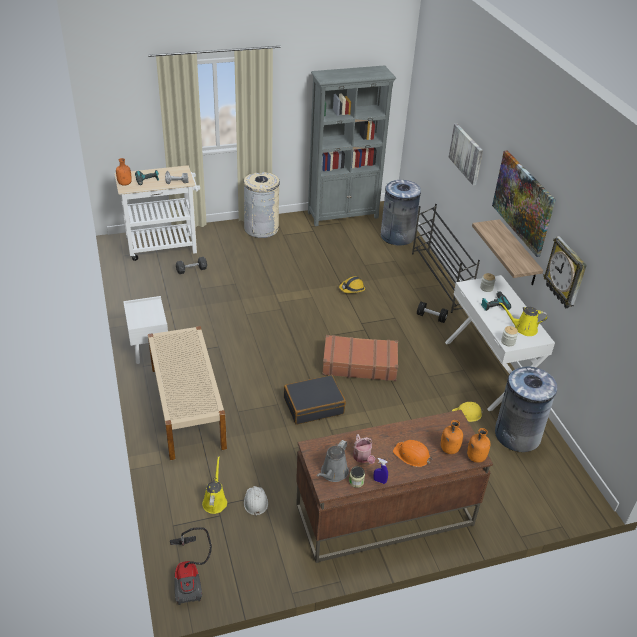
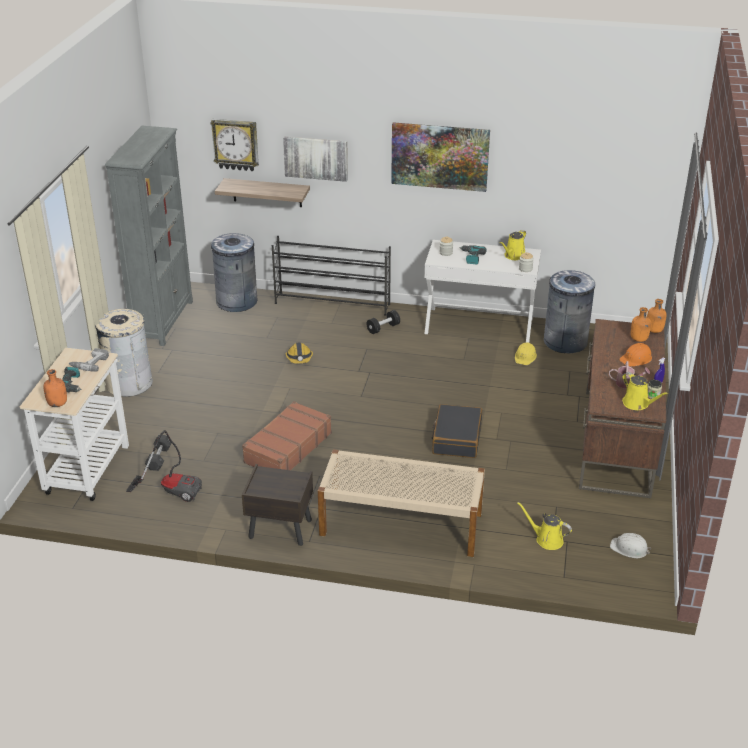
camera: 60 degrees left, 5 degrees down
white nightstand [123,296,168,364] -> brown nightstand [242,464,313,546]
vacuum cleaner [170,527,212,605] -> vacuum cleaner moved to [126,430,202,502]
white hard hat [244,486,268,517] -> white hard hat moved to [610,533,651,558]
grey watering can [316,440,349,482] -> yellow watering can [622,372,668,410]
brown suitcase [322,335,398,381] -> brown suitcase moved to [242,401,332,470]
shelf [472,219,543,285] -> shelf moved to [215,178,310,207]
wall clock [543,236,587,308] -> wall clock moved to [210,119,259,171]

